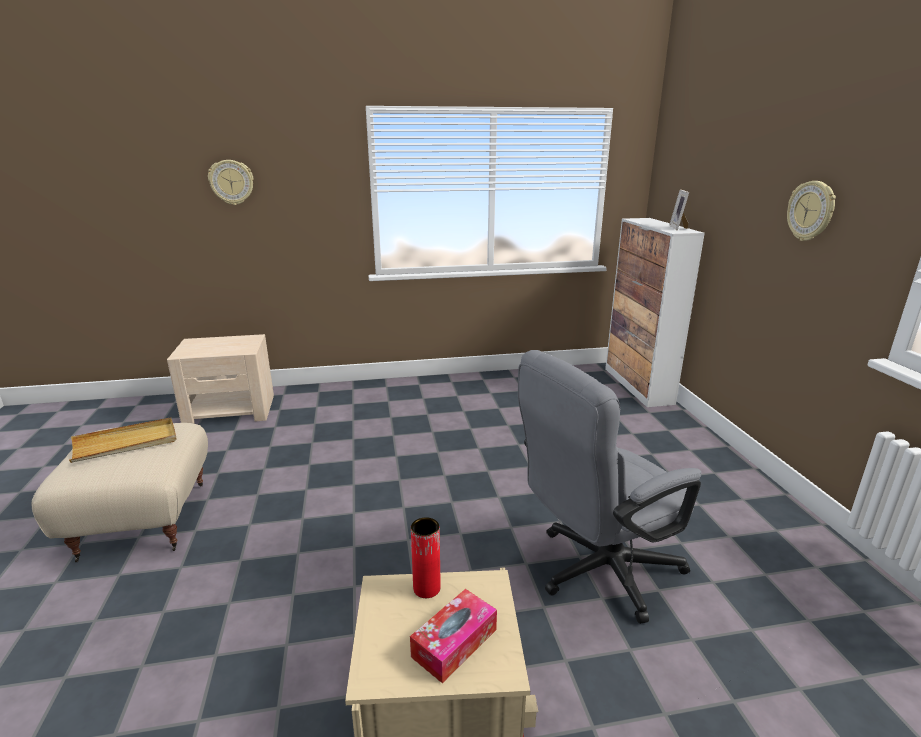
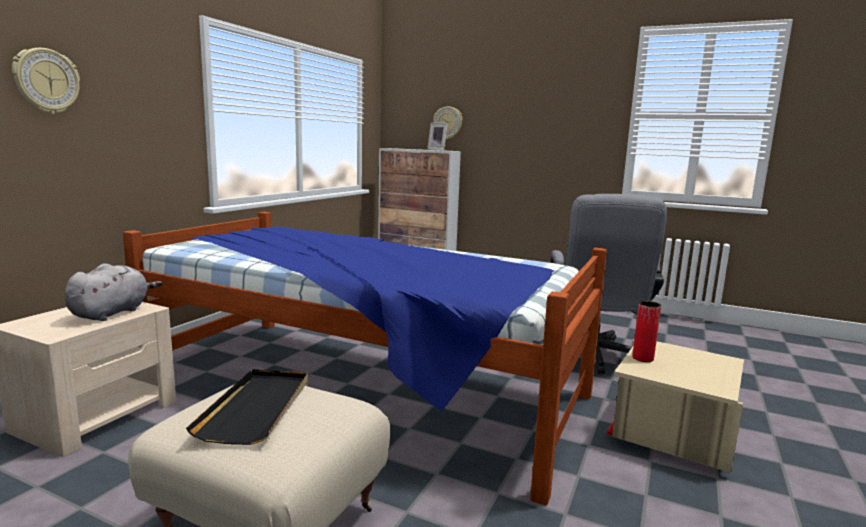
camera: 55 degrees left, 10 degrees down
beige tray [69,417,177,463] -> black tray [186,369,308,445]
tissue box [410,589,497,683] -> none
wall clock [787,181,836,241] -> wall clock moved to [433,107,463,139]
none -> grey plush toy [65,263,163,321]
none -> bed [123,212,607,506]

